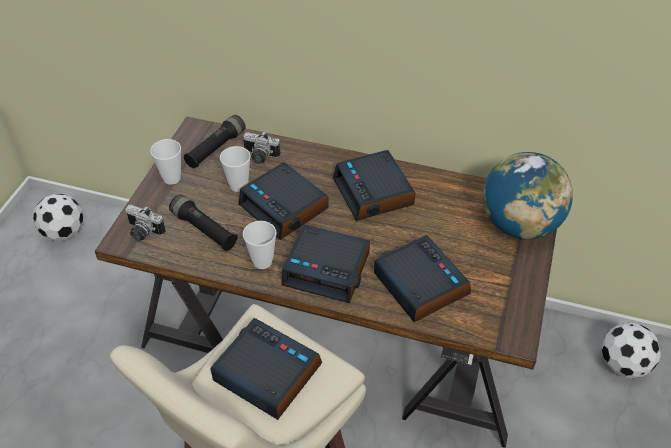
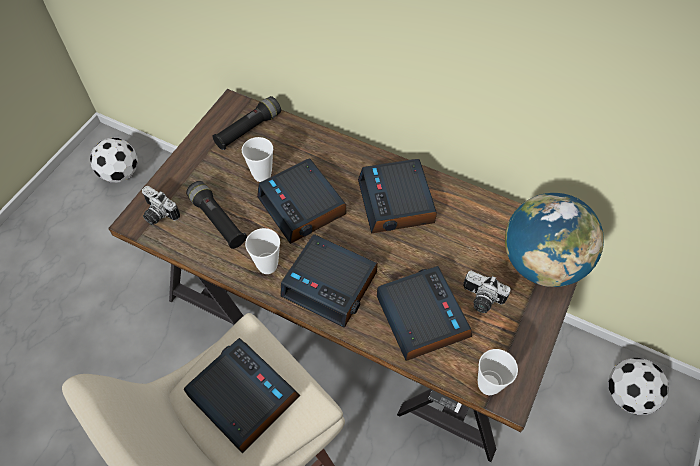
camera: 10 degrees right, 10 degrees up
cup [150,139,181,185] -> cup moved to [478,349,518,395]
camera [243,131,281,164] -> camera moved to [463,271,511,313]

